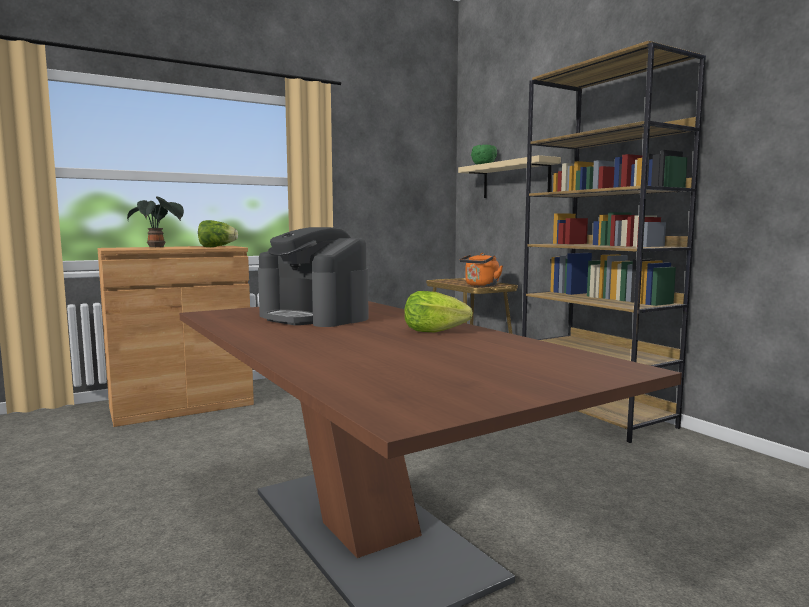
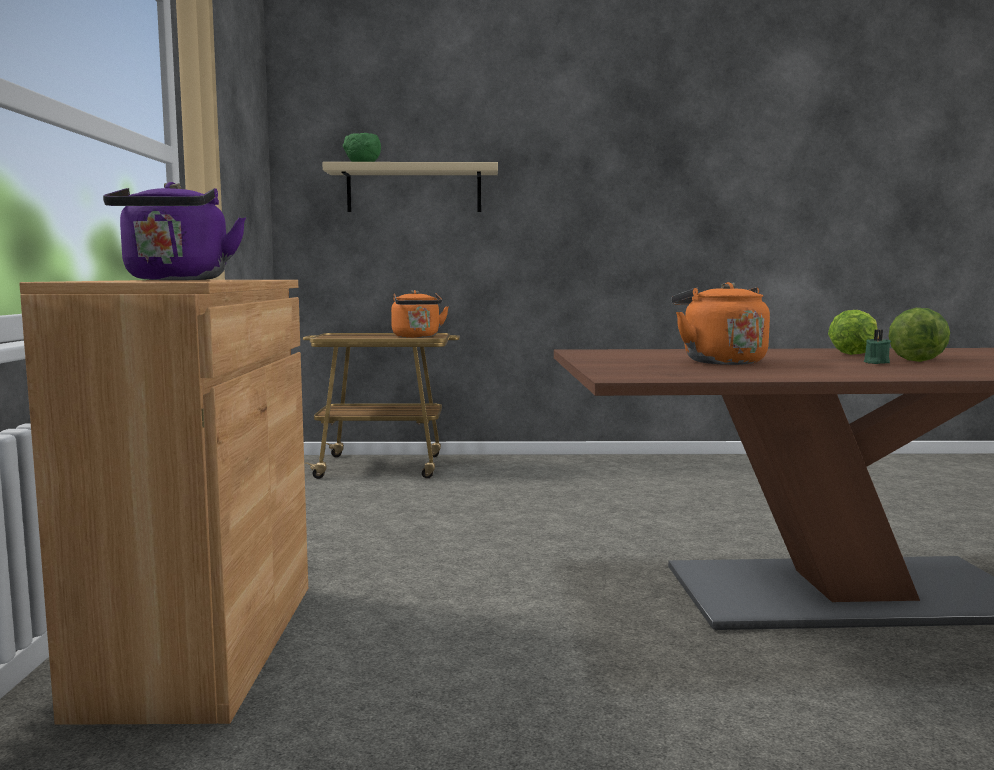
camera: 60 degrees left, 0 degrees up
potted plant [127,197,184,247] -> purple kettle [103,182,246,280]
lettuce [198,220,238,247] -> lettuce moved to [888,308,950,362]
coffee machine [258,227,368,327] -> orange kettle [672,282,770,365]
brown bookcase [522,41,706,443] -> none
none -> green candle [864,329,891,364]

